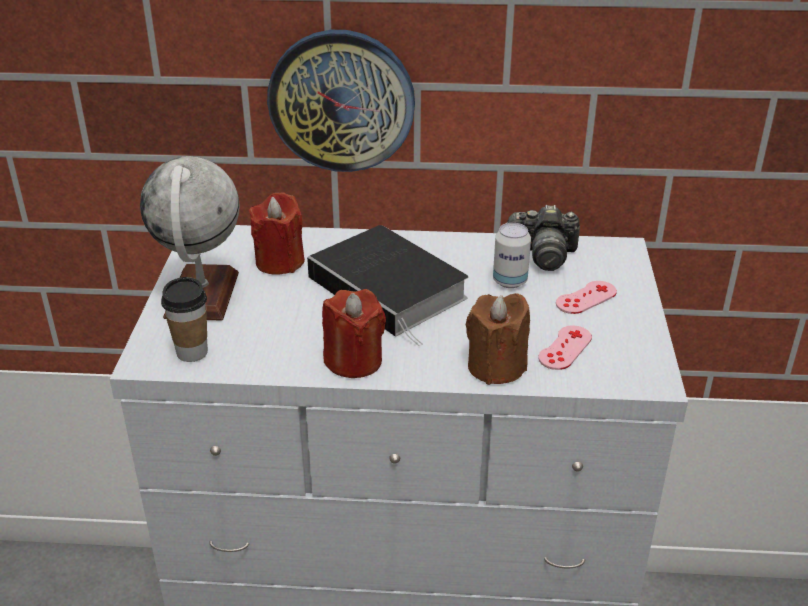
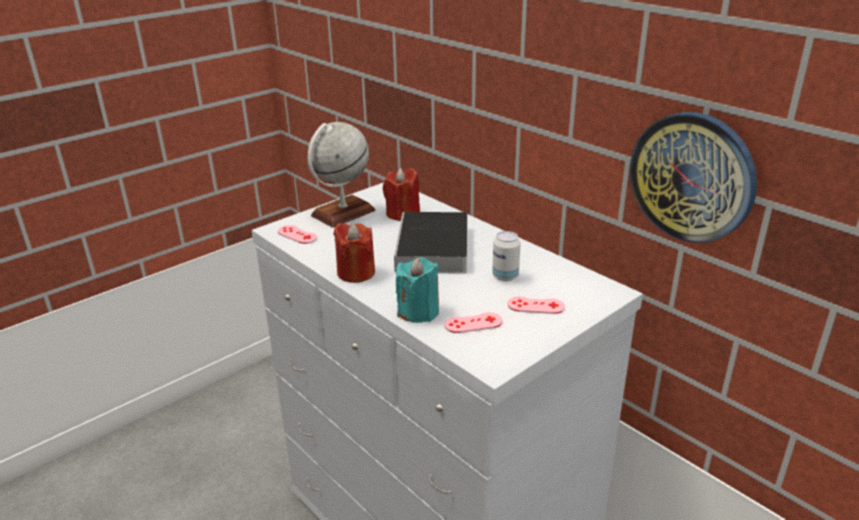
camera: 45 degrees right, 5 degrees down
cup [161,277,208,362] -> pink game controller [278,225,317,244]
wall clock [267,30,415,172] -> wall clock moved to [630,112,757,243]
brown candle [466,293,530,385] -> turquoise candle [396,257,439,323]
camera [505,205,580,271] -> none

